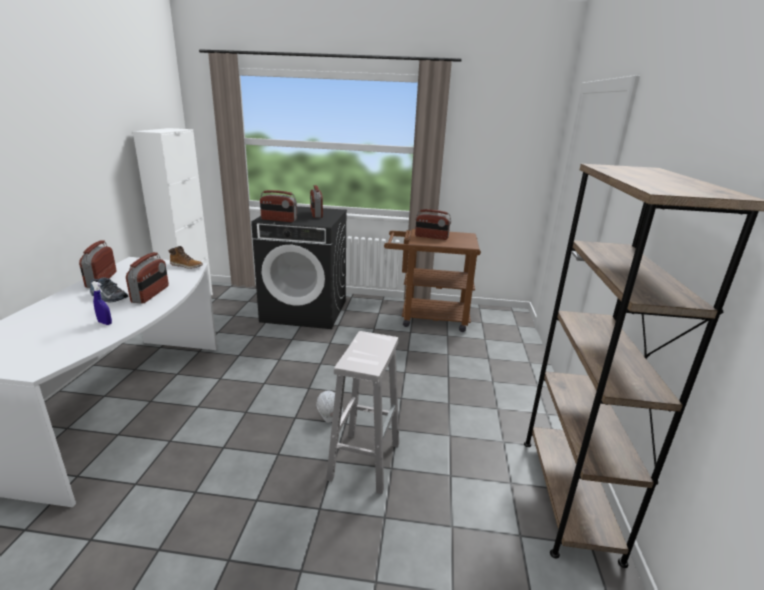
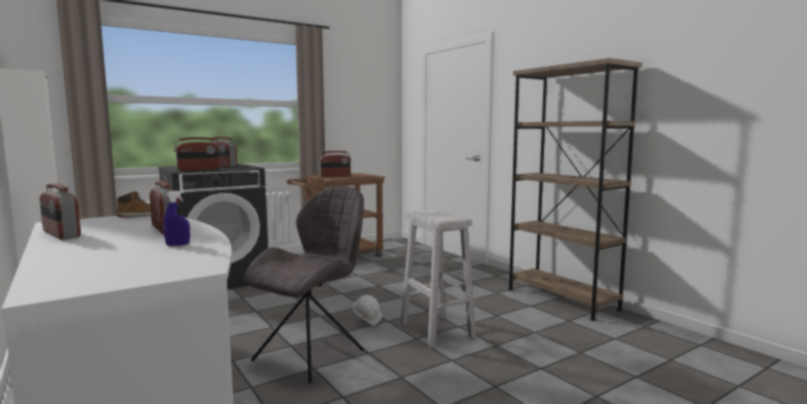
camera: 40 degrees left, 15 degrees down
shoe [90,277,128,303] -> none
none -> grey chair [244,186,364,383]

